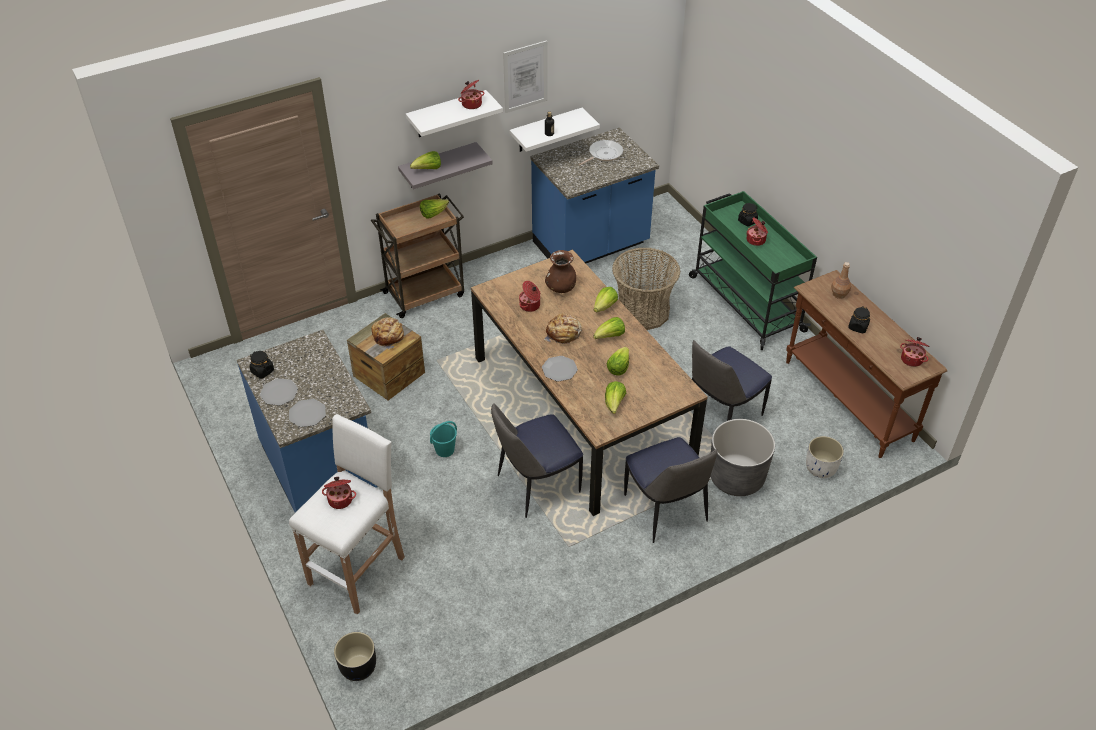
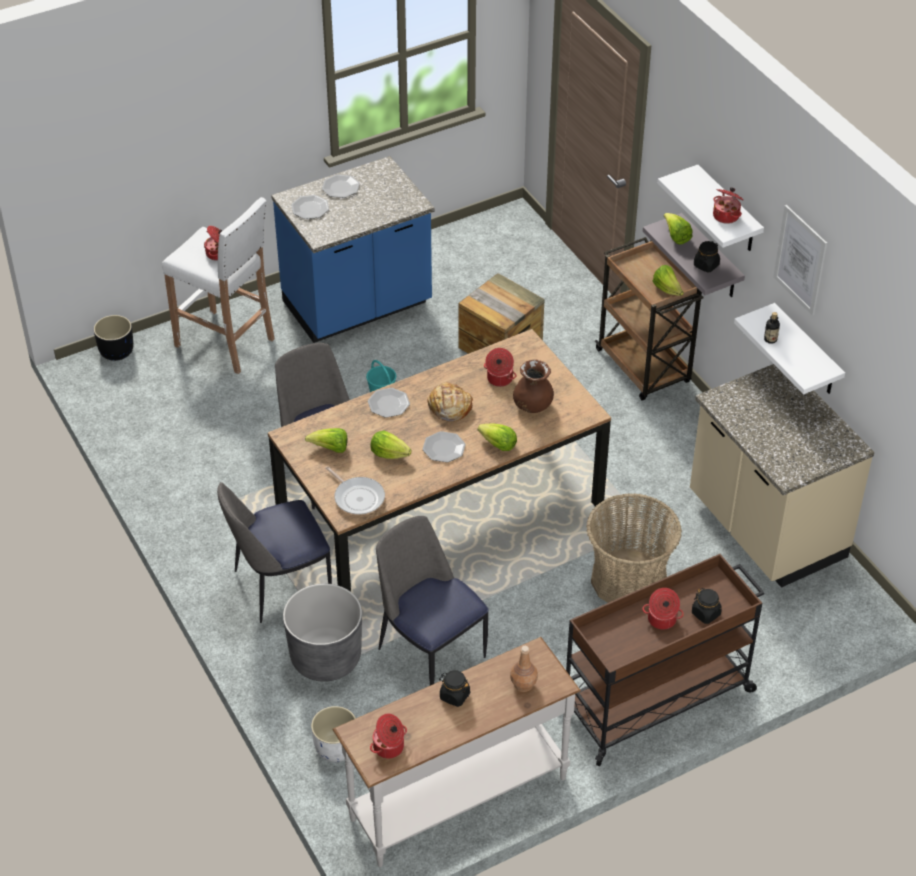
camera: 90 degrees right, 0 degrees up
black jar [250,351,274,379] -> black jar moved to [694,241,720,272]
bread [371,317,406,350] -> none
blue counter [530,128,659,263] -> beige counter [690,364,874,588]
frying pan [579,140,623,165] -> frying pan moved to [326,466,385,515]
lettuce [594,317,625,339] -> plate [423,431,466,462]
green cart [689,191,817,350] -> brown cart [566,554,765,766]
brown console table [786,270,947,458] -> white console table [332,637,581,867]

